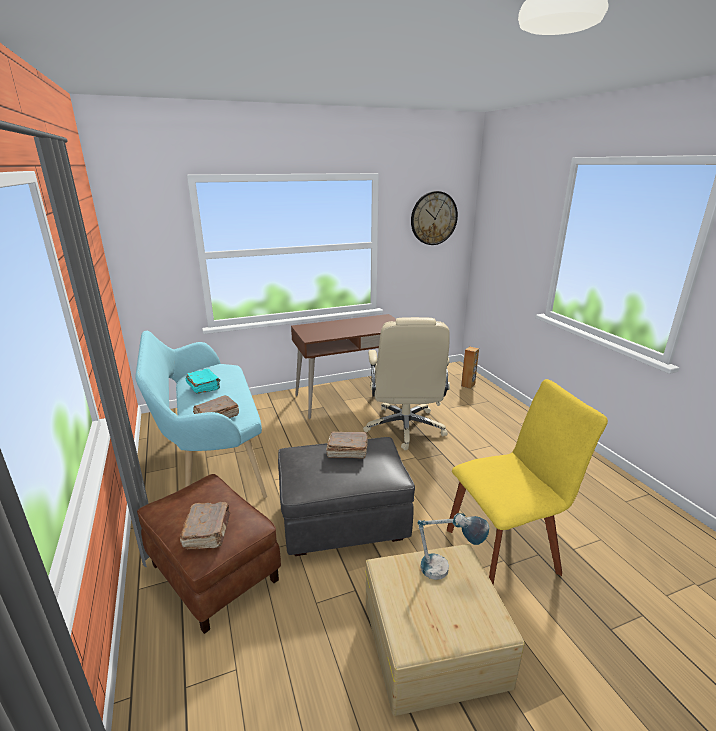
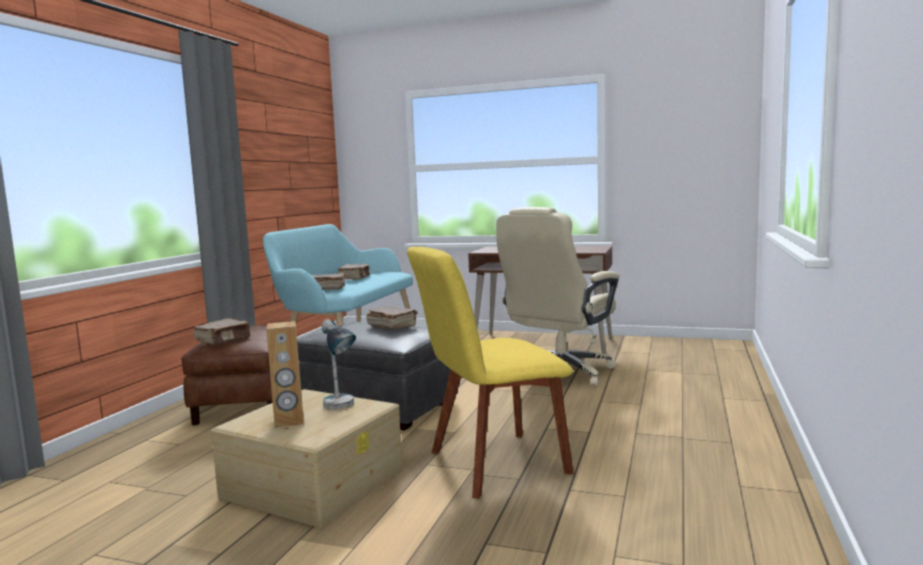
camera: 40 degrees right, 15 degrees down
turquoise book [186,369,220,394] -> brown book [337,264,370,280]
wall clock [411,191,458,245] -> none
yellow chair [447,379,608,585] -> yellow chair turned 135 degrees clockwise [407,247,573,499]
brown speaker [461,346,479,389] -> brown speaker moved to [266,321,304,428]

